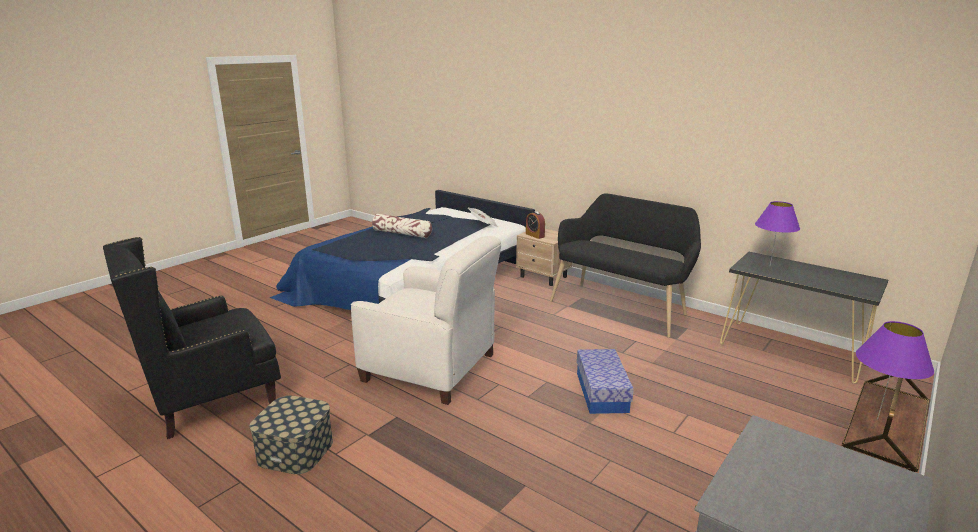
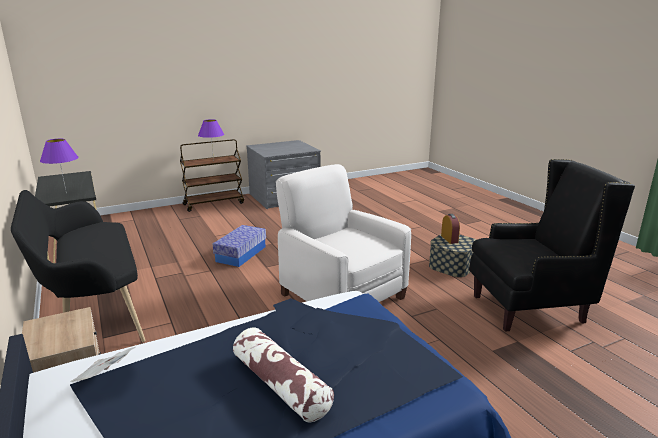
camera: 155 degrees left, 0 degrees up
alarm clock [526,211,545,239] -> alarm clock moved to [441,214,460,244]

